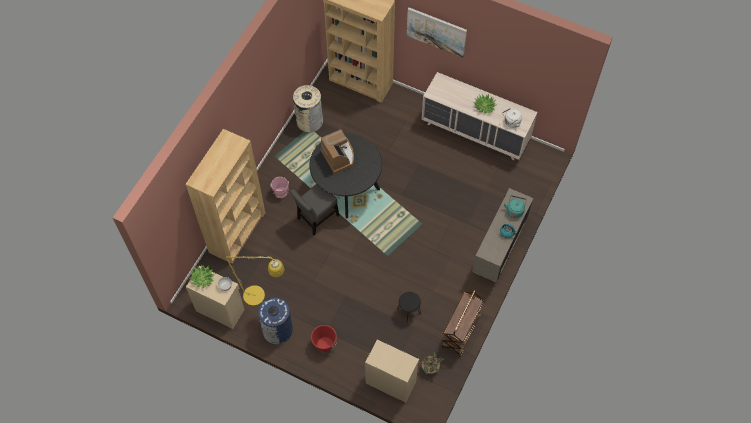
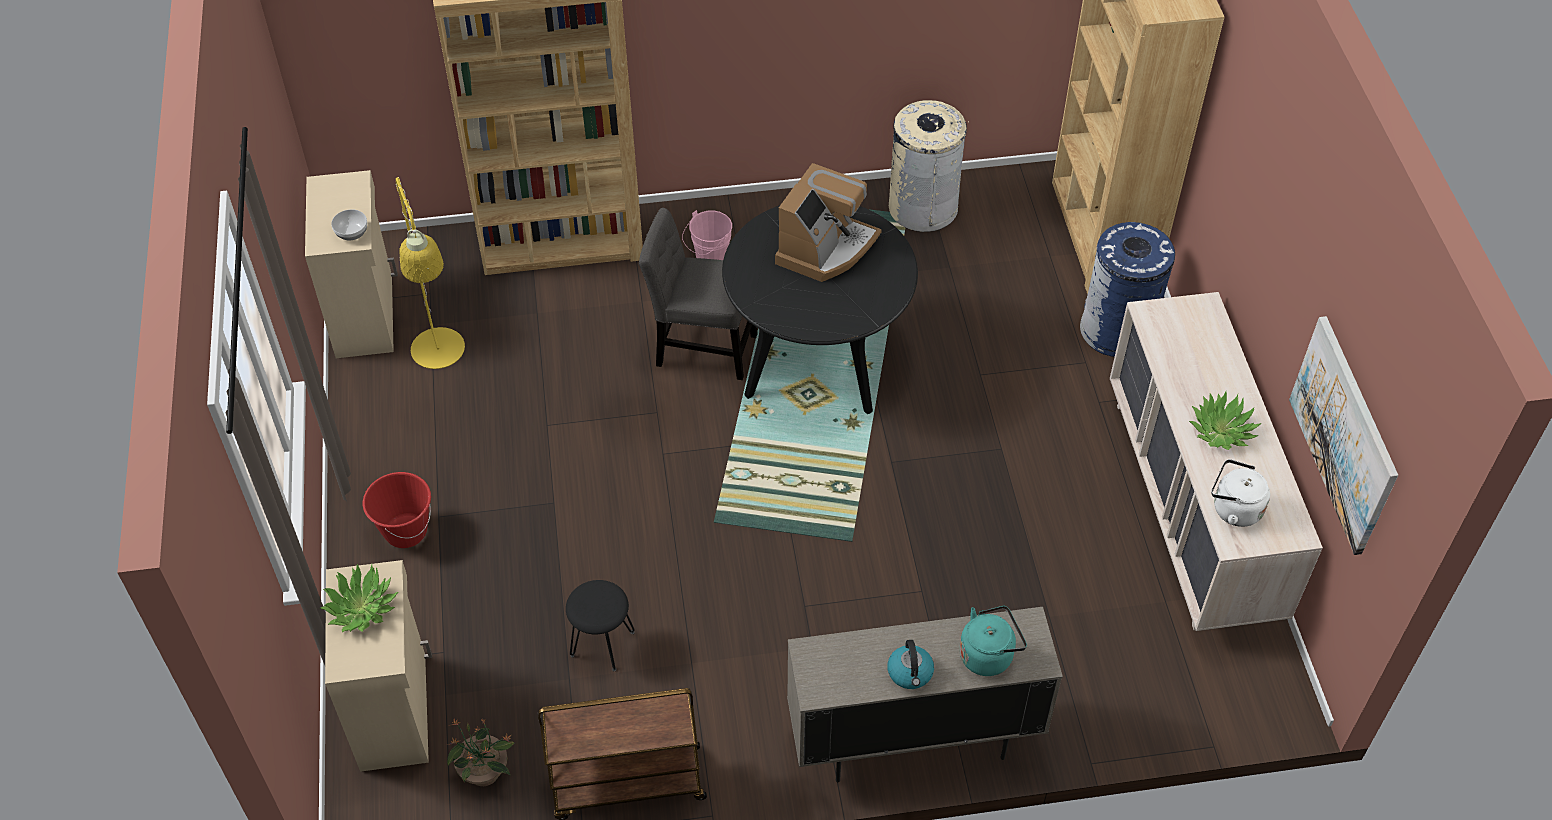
camera: 55 degrees right, 10 degrees down
potted plant [189,265,215,288] -> potted plant moved to [320,564,398,632]
blue trash can [258,297,293,344] -> blue trash can moved to [1080,222,1175,357]
picture [407,8,467,58] -> picture moved to [1289,316,1398,555]

